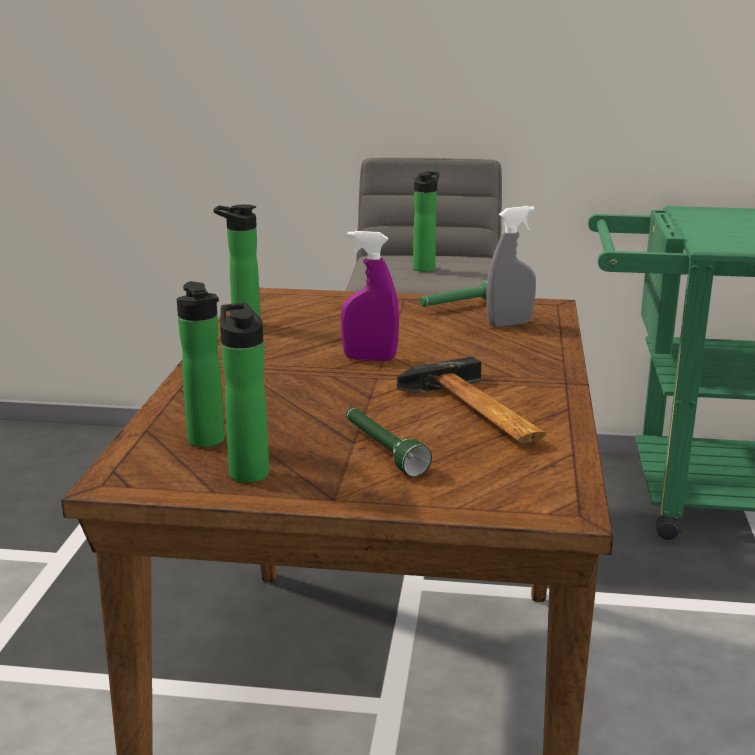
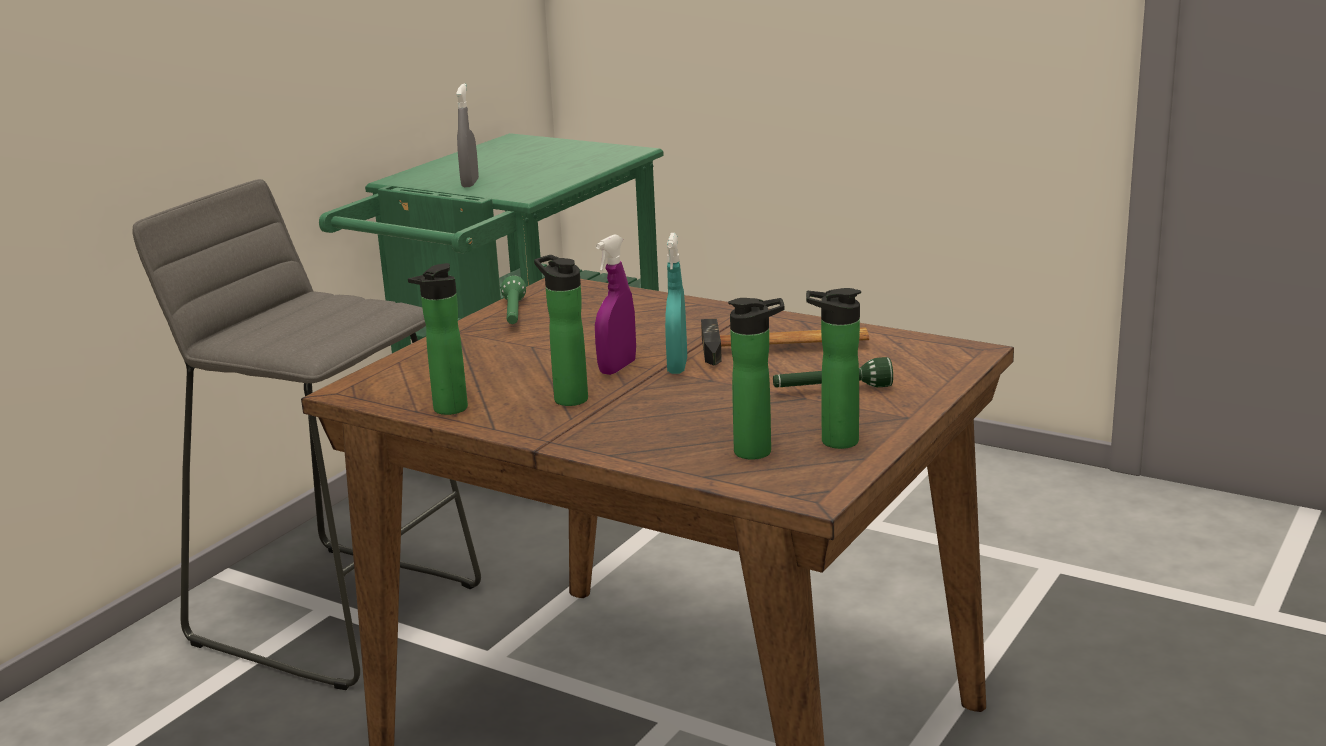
camera: 65 degrees left, 0 degrees up
bottle [413,171,439,272] -> bottle moved to [534,255,588,406]
grey spray bottle [486,206,536,327] -> grey spray bottle moved to [456,84,479,187]
none -> turquoise spray bottle [665,233,687,374]

